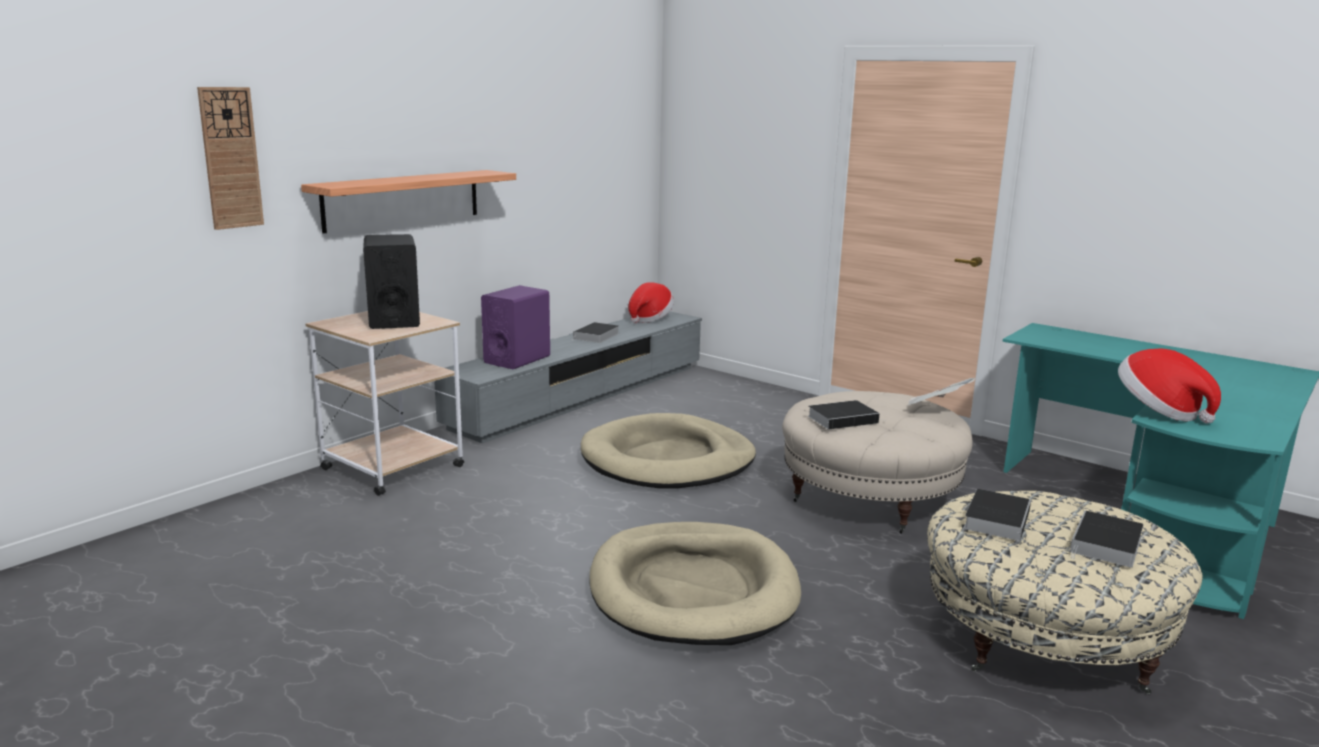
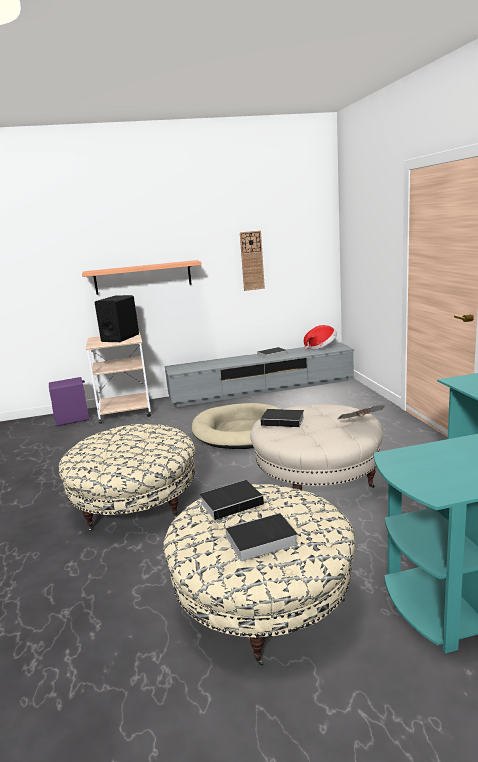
camera: 40 degrees right, 0 degrees up
wall clock [197,87,264,230] -> wall clock moved to [240,231,265,291]
purple speaker [481,285,550,369] -> purple speaker moved to [49,377,89,426]
beige dog bed [589,522,801,645] -> beige ottoman [59,424,195,531]
hat [1118,348,1221,424] -> none

